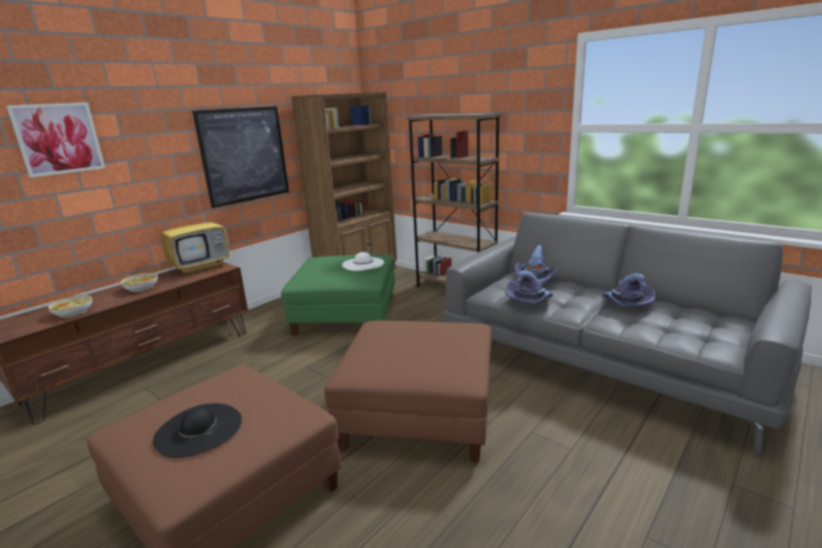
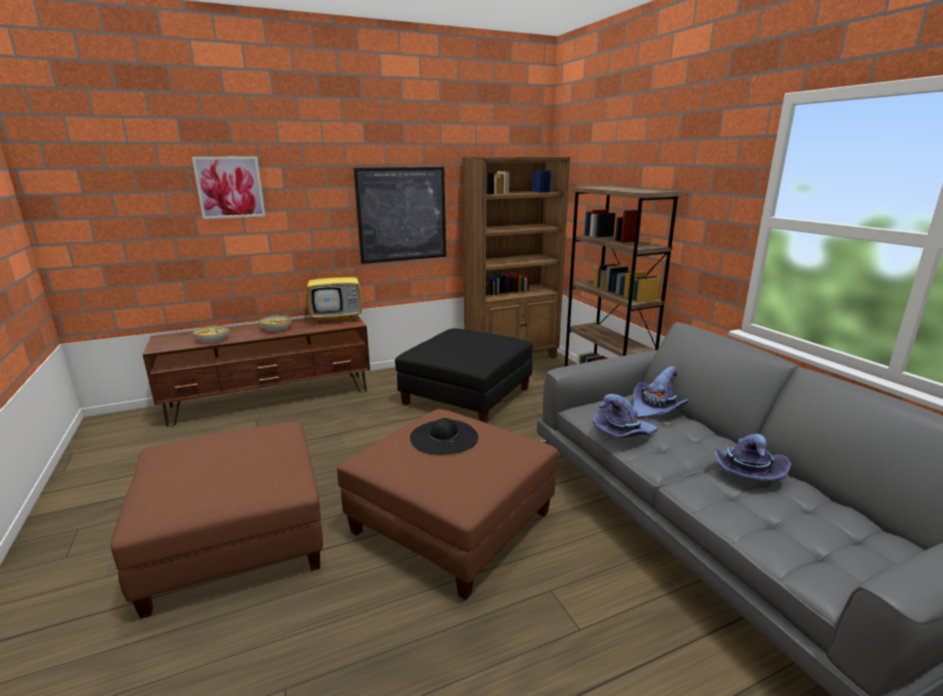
camera: 25 degrees right, 0 degrees up
black hat [153,403,242,458] -> black hat moved to [410,418,478,454]
green ottoman [281,255,395,335] -> black ottoman [395,328,533,423]
white hat [342,252,384,271] -> none

